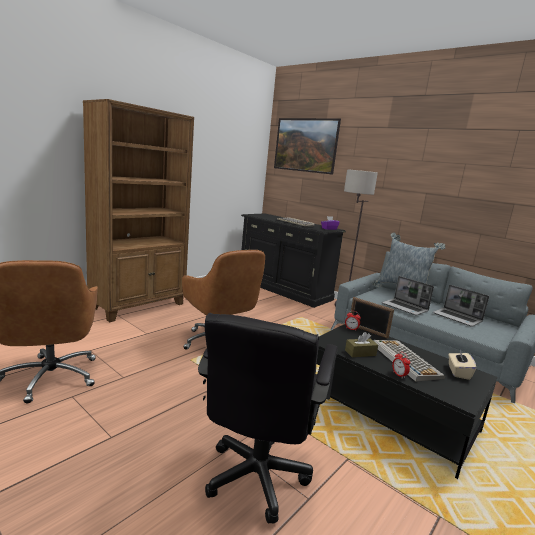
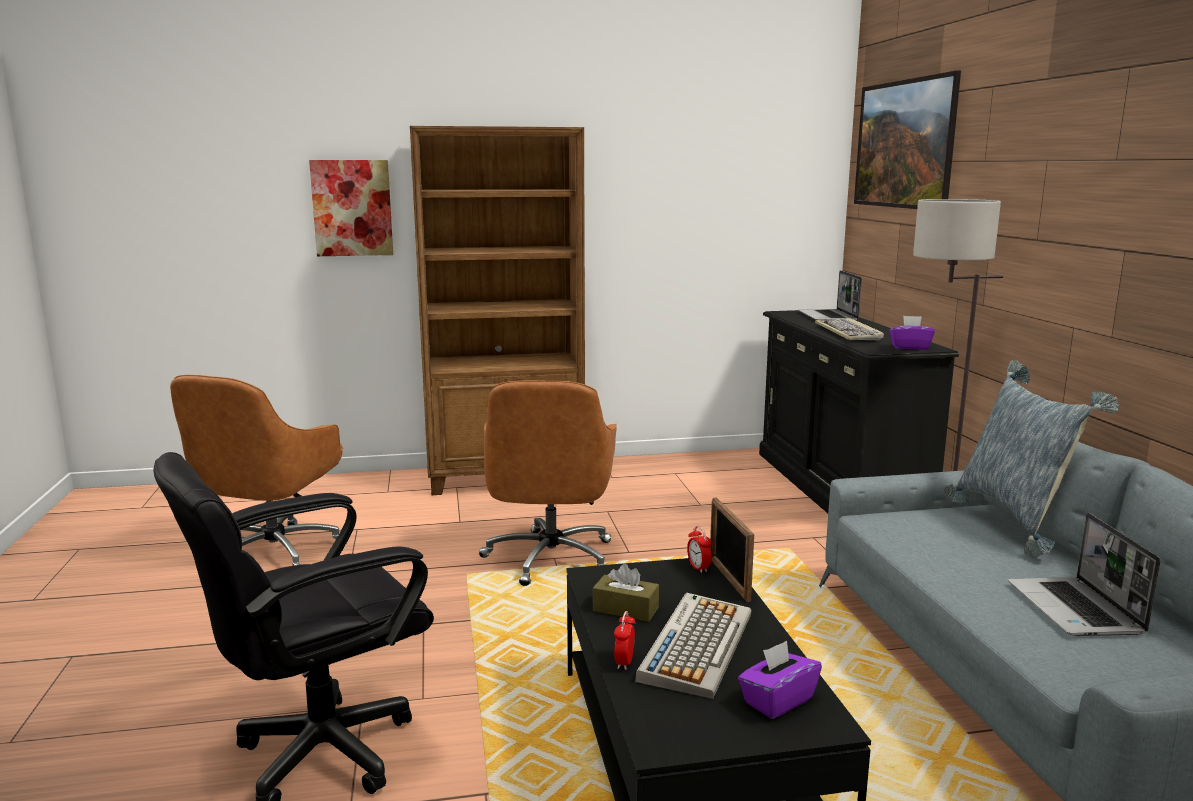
camera: 40 degrees right, 0 degrees up
laptop [382,276,434,316] -> laptop moved to [798,270,862,321]
beige tissue box [448,350,476,380] -> purple tissue box [738,641,822,719]
none -> picture [309,160,393,256]

